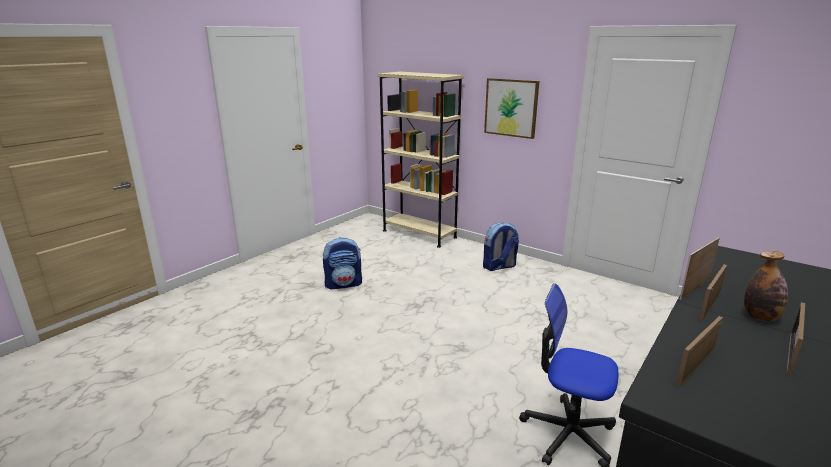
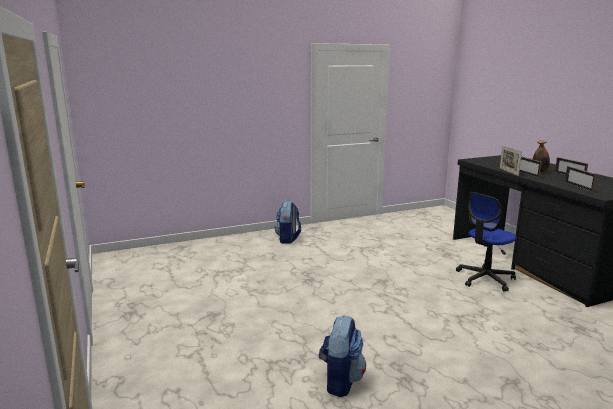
camera: 60 degrees left, 5 degrees down
backpack [323,237,362,289] -> backpack moved to [319,316,366,397]
beige bookcase [377,72,464,248] -> none
picture [484,78,539,139] -> none

